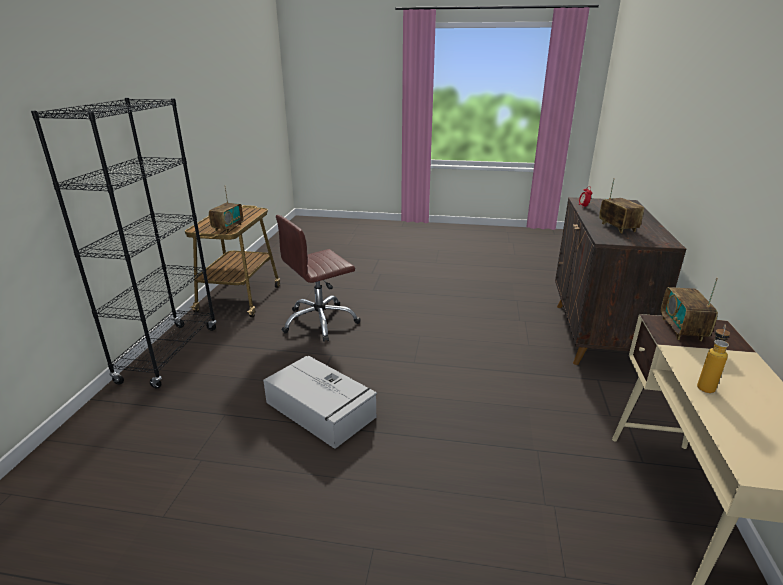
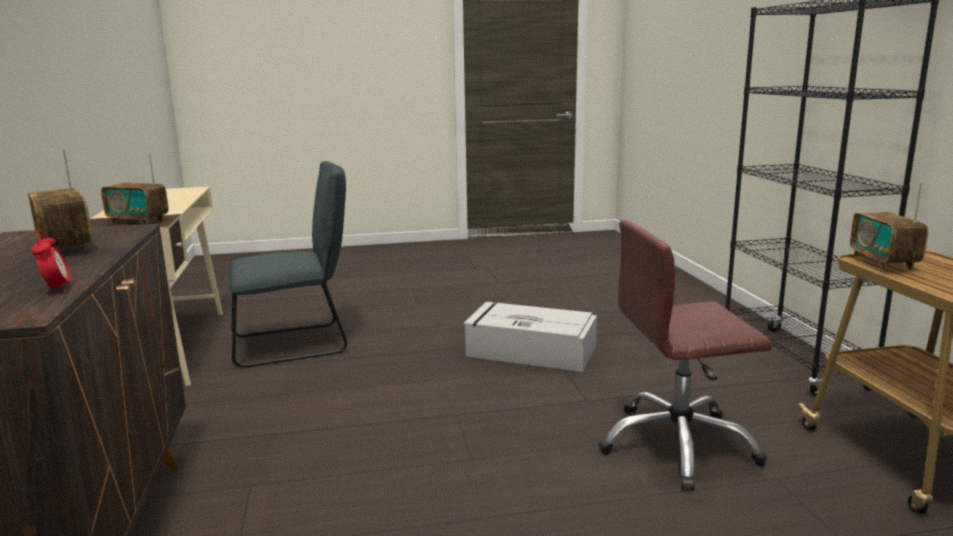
camera: 160 degrees right, 10 degrees down
brown office chair [276,215,361,342] -> brown office chair turned 135 degrees counterclockwise [598,220,772,491]
radio [661,278,718,341] -> radio turned 120 degrees clockwise [101,154,168,224]
bottle [697,325,730,393] -> none
none -> grey chair [230,161,347,367]

